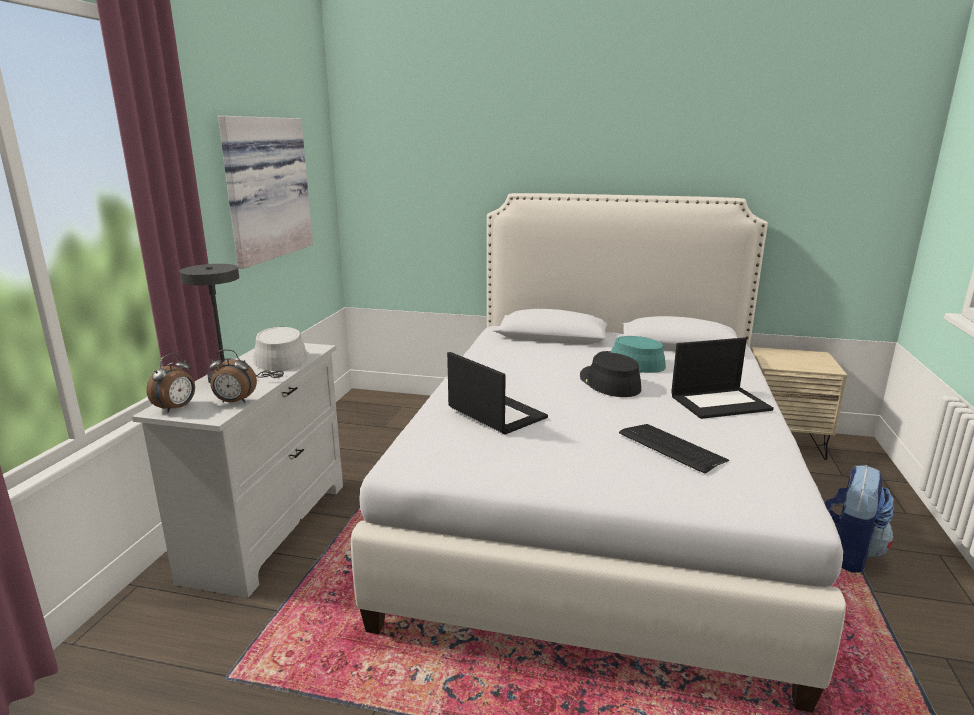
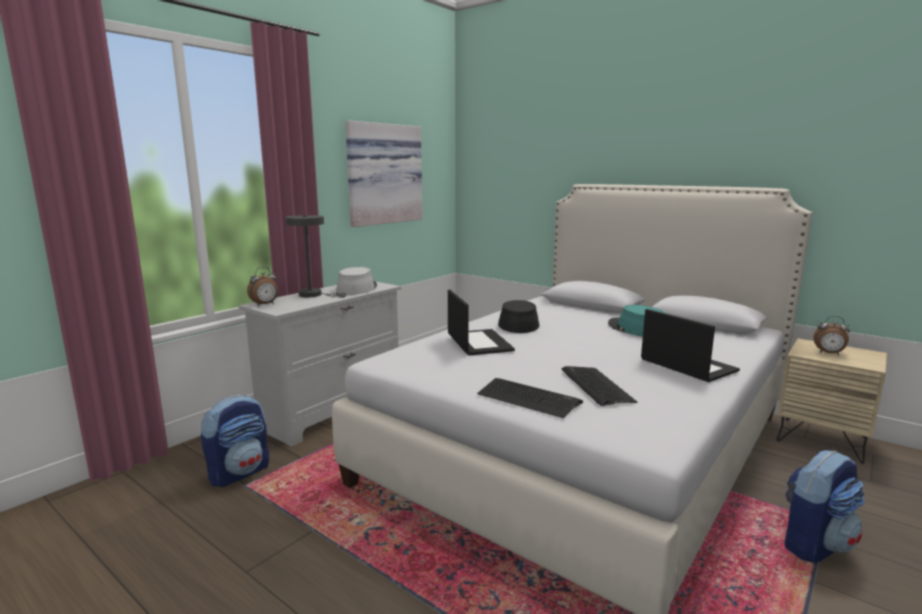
camera: 25 degrees right, 5 degrees down
alarm clock [209,349,257,403] -> alarm clock moved to [813,316,850,355]
black hat [580,353,641,397] -> black hat moved to [498,300,539,333]
laptop [671,337,774,419] -> laptop turned 135 degrees counterclockwise [641,309,740,382]
none -> backpack [201,394,269,487]
none -> keyboard [477,378,583,418]

